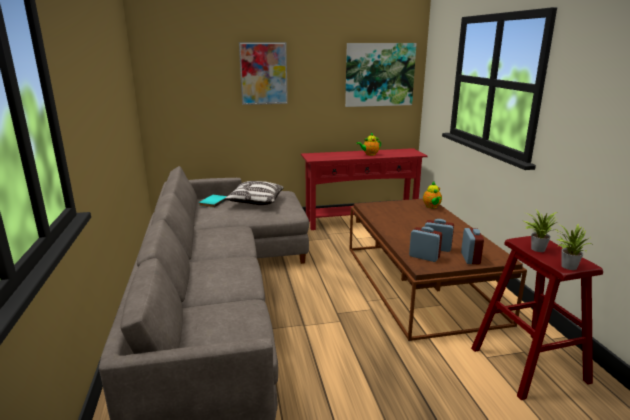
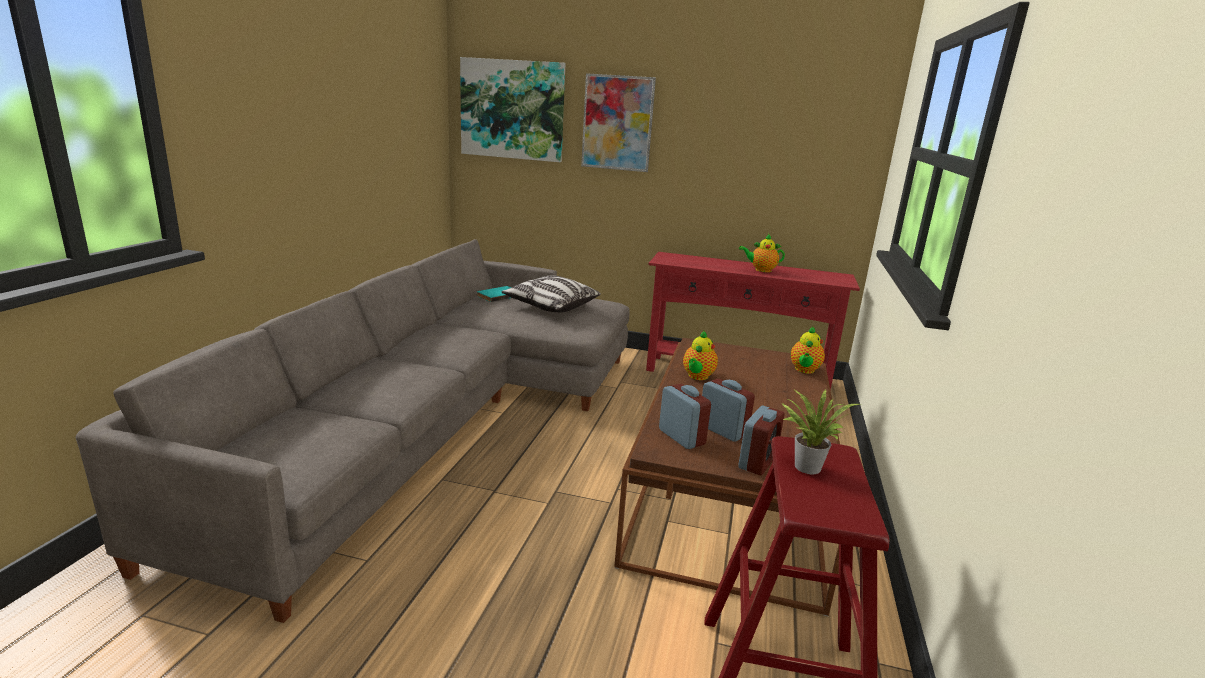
camera: 25 degrees right, 0 degrees up
picture [345,43,417,107] -> picture moved to [460,57,565,162]
potted plant [557,224,591,270] -> none
none -> teapot [683,331,718,380]

